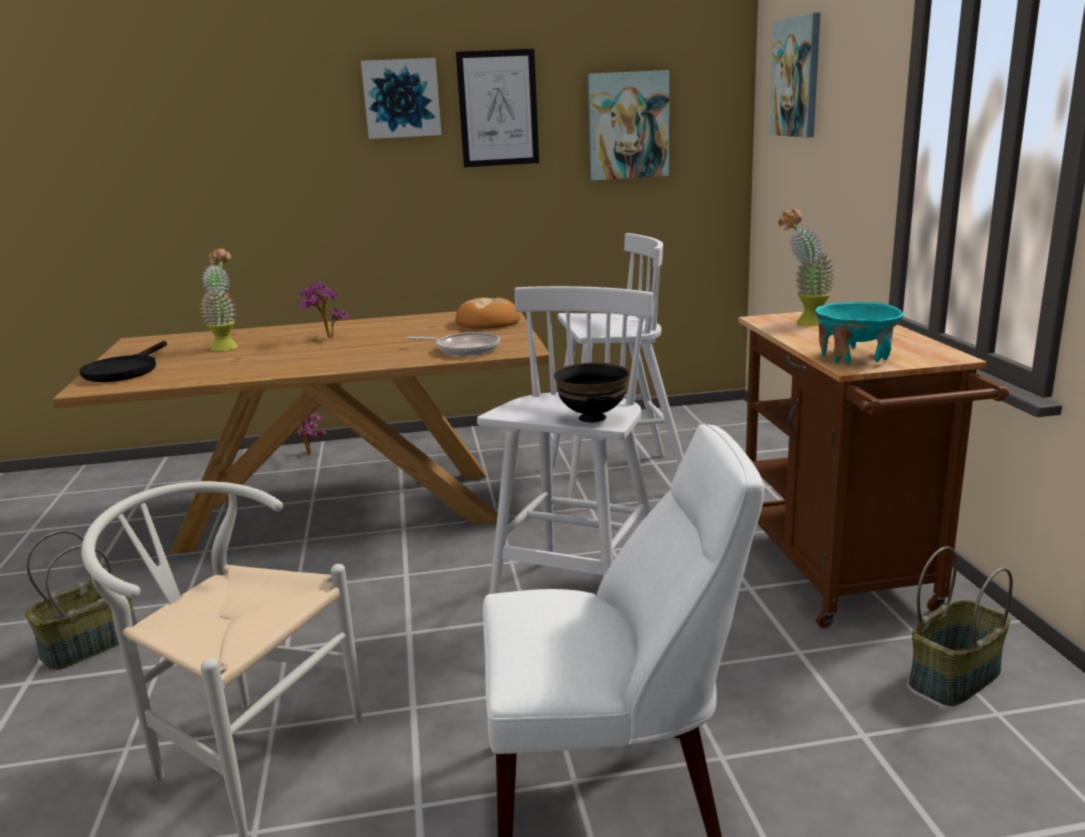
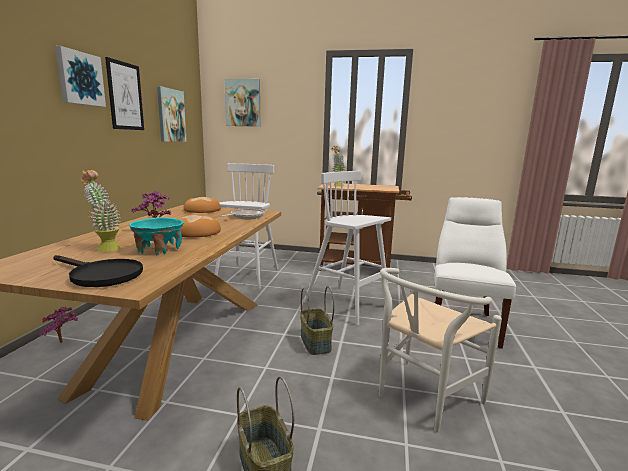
camera: 70 degrees left, 5 degrees down
black bowl [554,363,629,422] -> none
turquoise bowl [815,302,904,364] -> turquoise bowl moved to [129,217,184,256]
basket [909,546,1013,706] -> basket moved to [300,286,335,355]
none -> bread [179,215,221,238]

